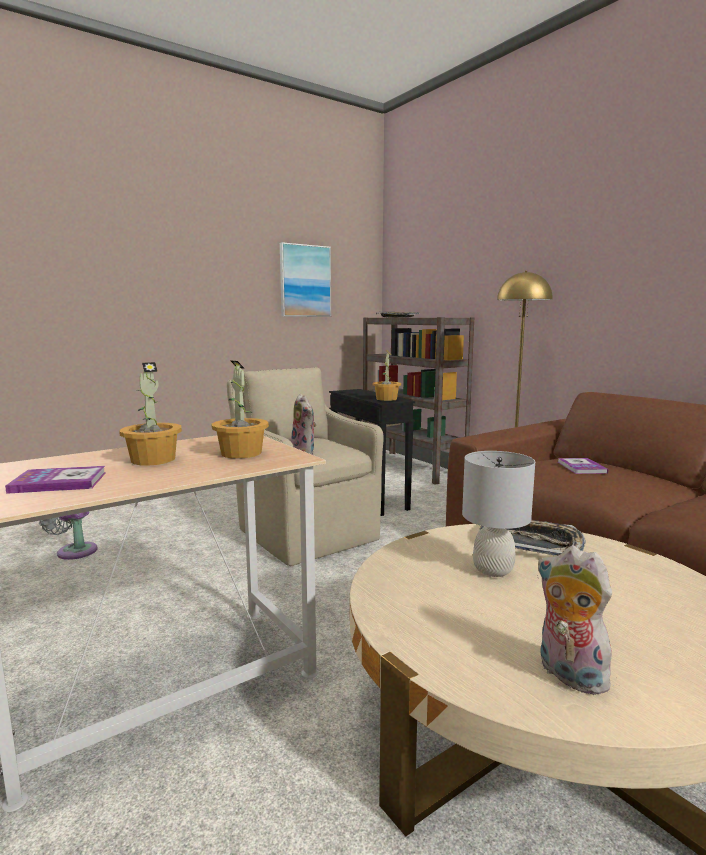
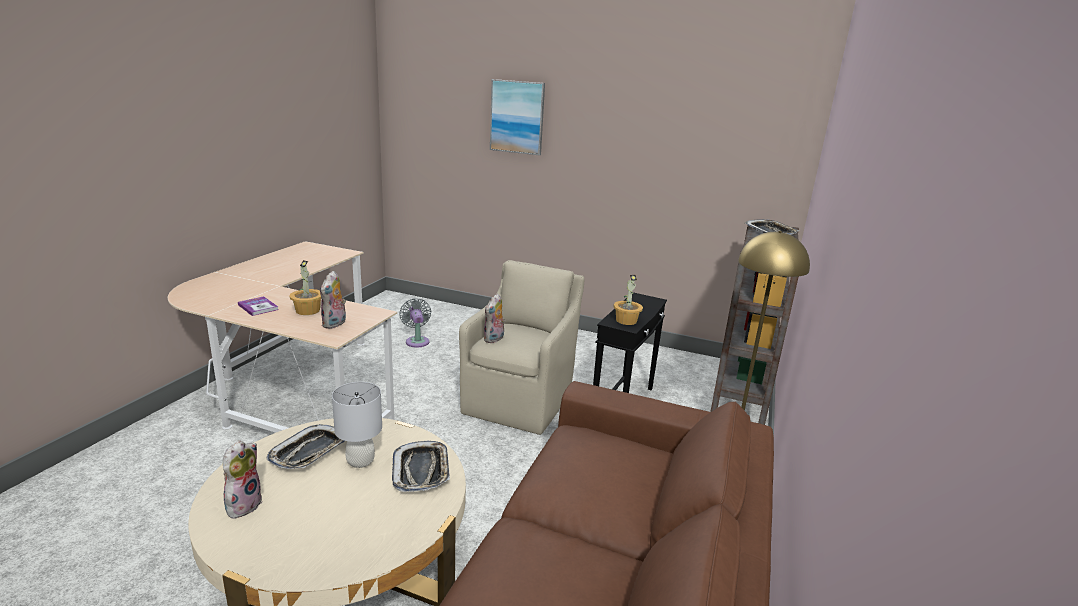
camera: 55 degrees right, 10 degrees up
potted plant [211,360,269,459] -> plush toy [320,271,346,329]
picture [280,242,331,317] -> picture moved to [490,79,545,155]
book [558,458,608,474] -> none
none -> tray [266,424,345,469]

